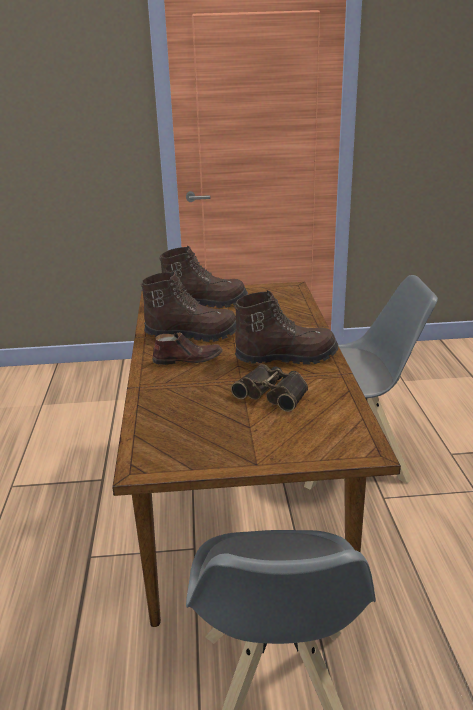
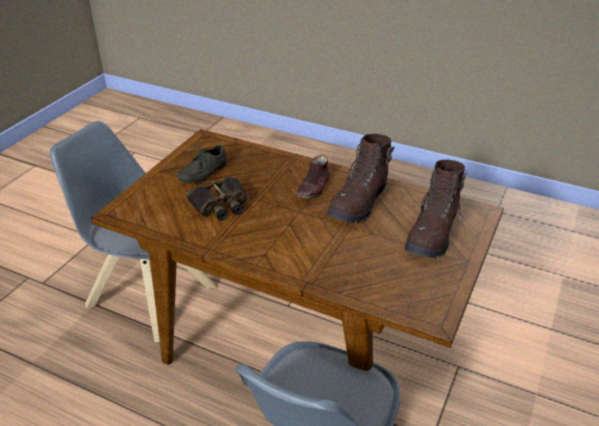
camera: 120 degrees right, 10 degrees up
brown boot [234,290,338,365] -> none
none -> grey shoe [177,140,227,183]

